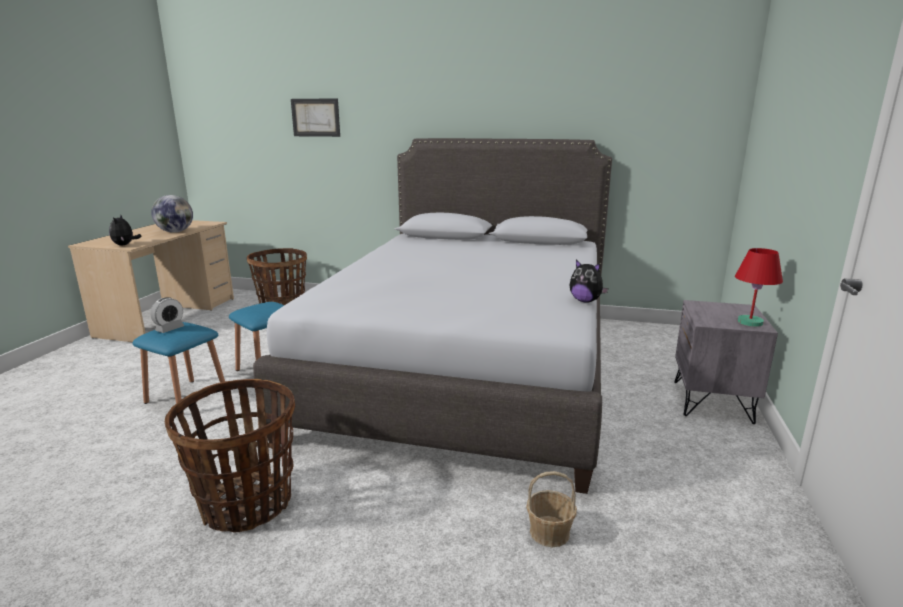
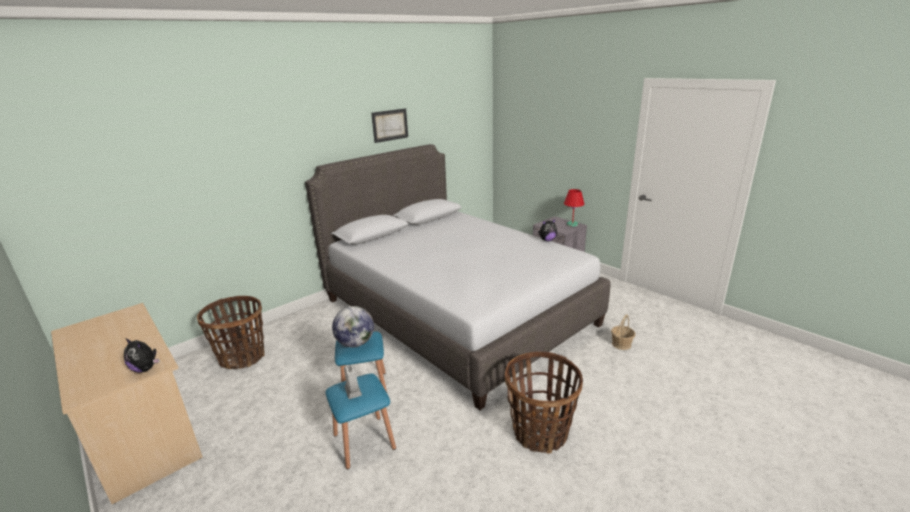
camera: 55 degrees left, 5 degrees up
globe [151,195,193,233] -> globe moved to [332,306,374,347]
picture [291,98,340,137] -> picture moved to [371,108,408,143]

